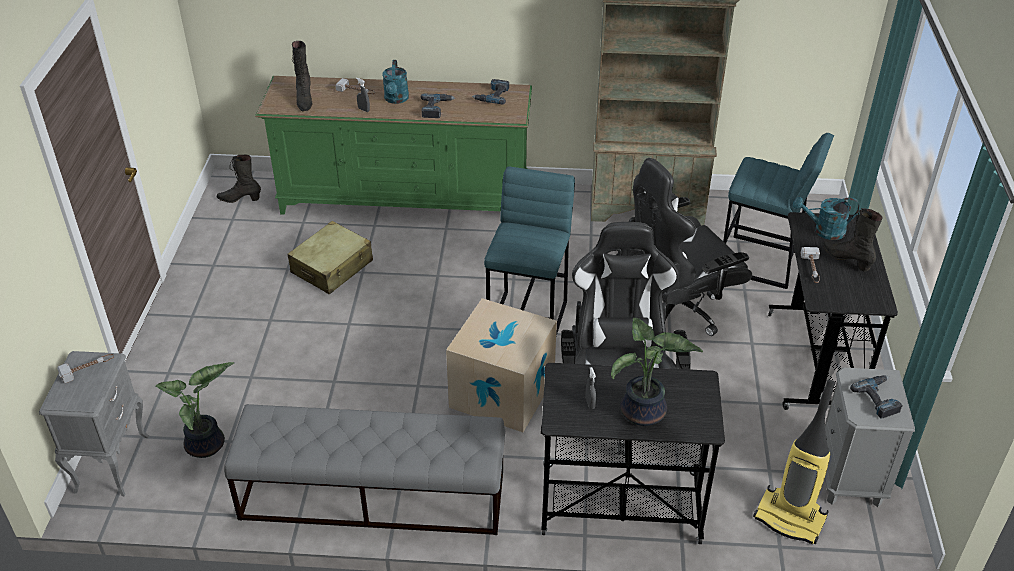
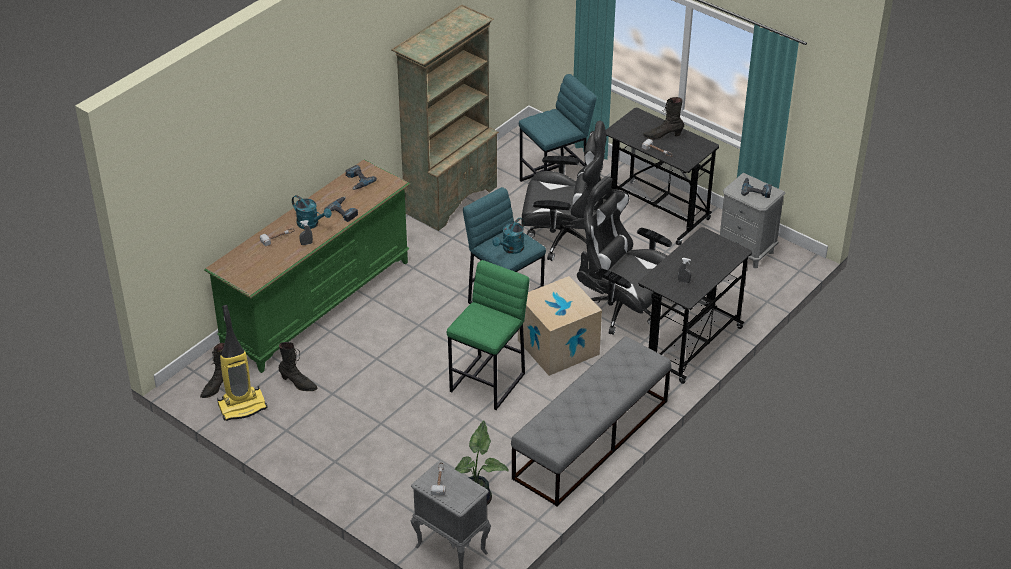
camera: 55 degrees left, 0 degrees up
beige suitcase [288,221,373,295] -> none
black boot [292,41,313,112] -> black boot moved to [279,342,317,391]
potted plant [611,318,703,426] -> none
black office chair [629,158,752,336] -> black office chair turned 90 degrees counterclockwise [521,120,607,261]
vacuum cleaner [753,379,835,544] -> vacuum cleaner moved to [217,305,268,421]
turquoise watering can [793,197,859,240] -> turquoise watering can moved to [492,218,524,254]
none -> green stool [447,260,529,410]

